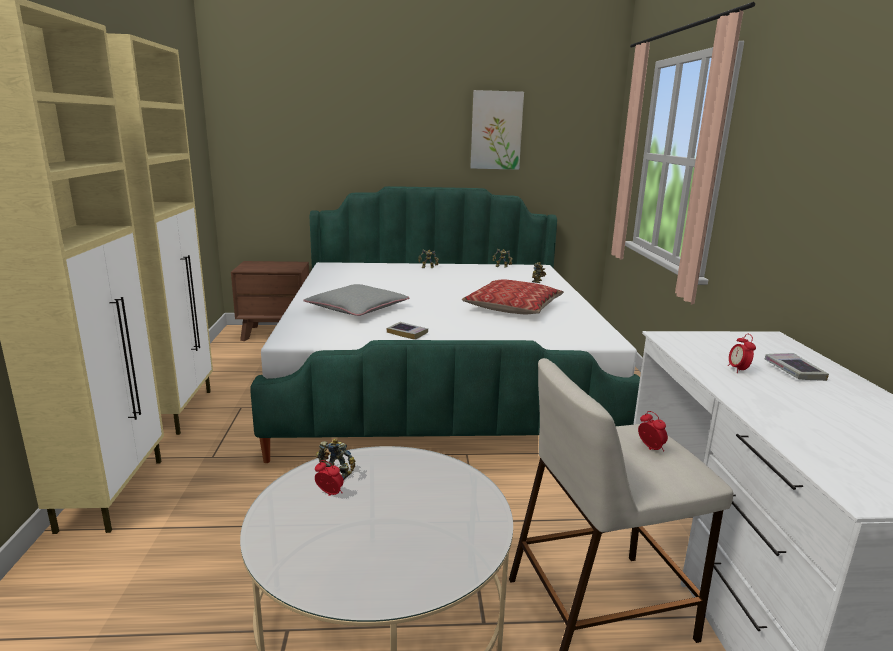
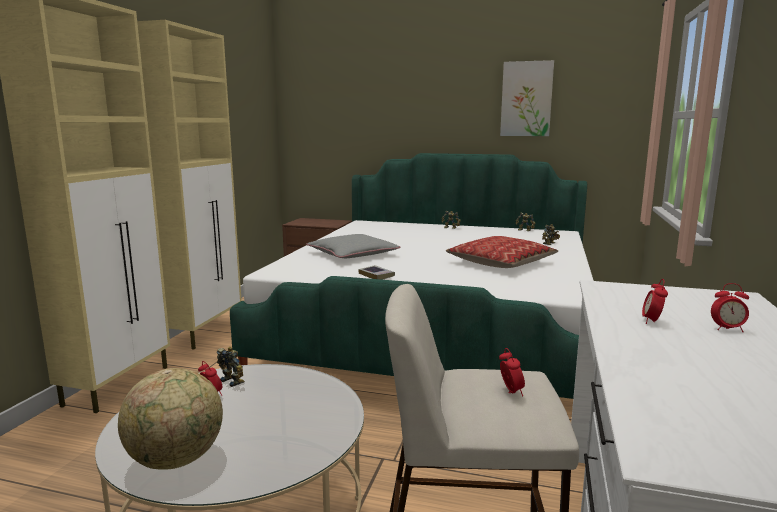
camera: 20 degrees right, 5 degrees down
book [765,353,829,381] -> alarm clock [711,283,749,332]
none -> globe [118,368,223,470]

